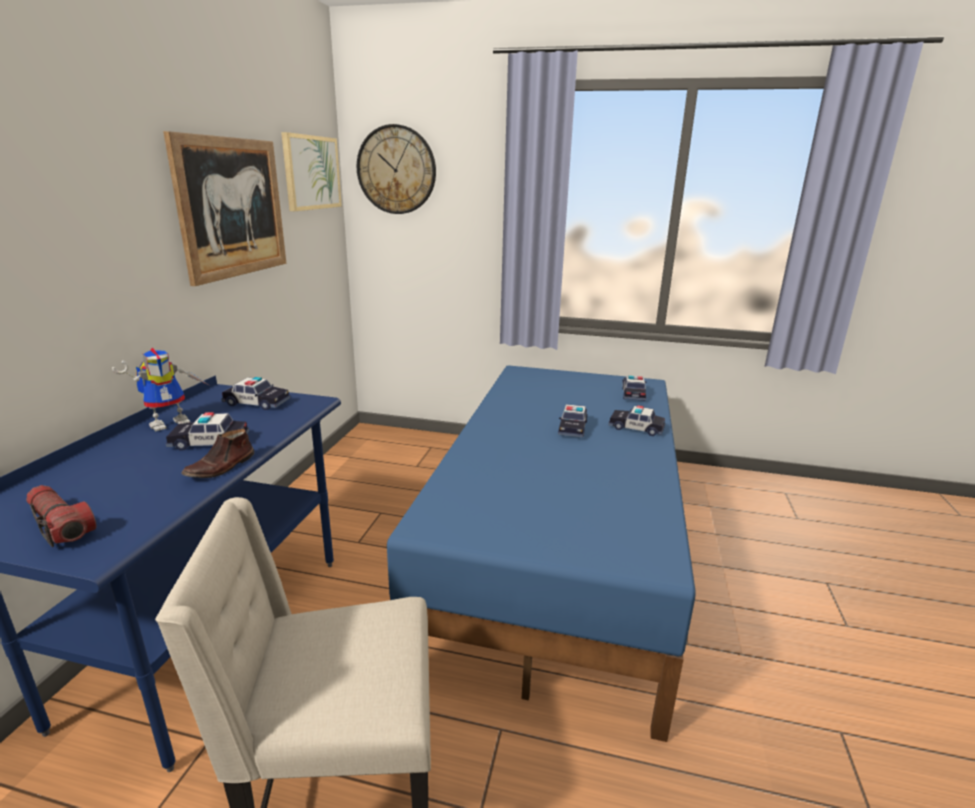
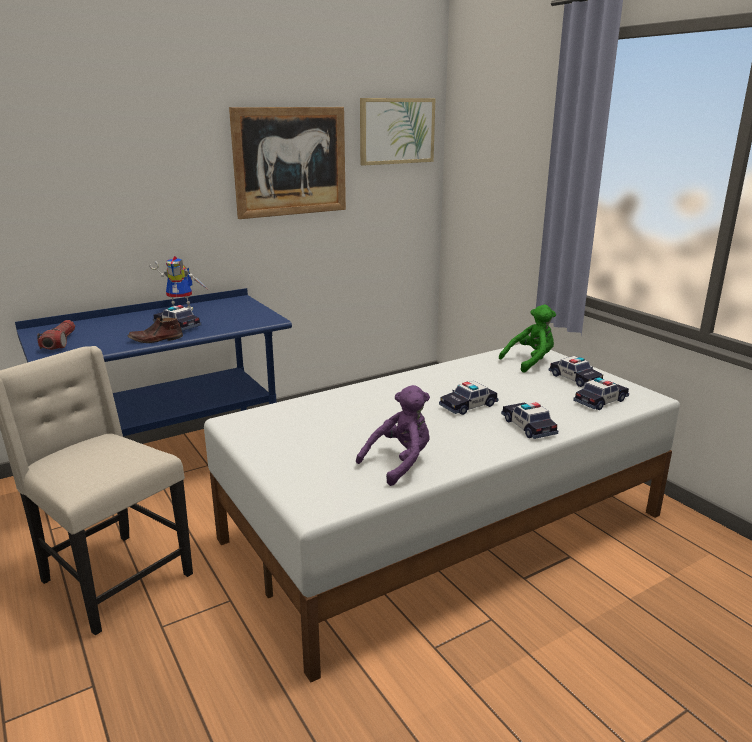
camera: 45 degrees right, 0 degrees up
toy car [221,377,290,410] -> toy car moved to [549,356,603,387]
wall clock [357,124,436,214] -> none
blue bed [387,365,695,742] -> white bed [204,344,680,683]
none -> purple plush toy [356,385,430,486]
none -> green plush toy [499,305,556,373]

